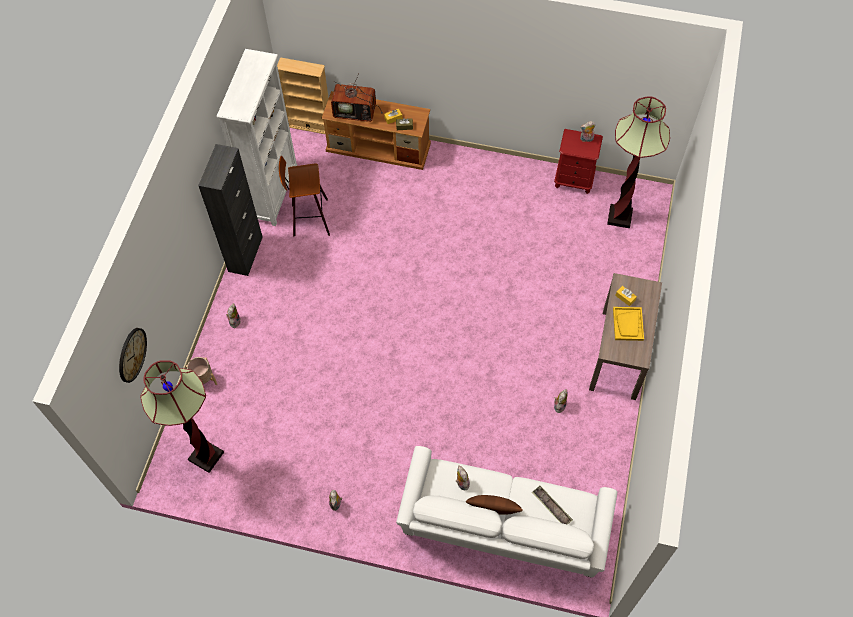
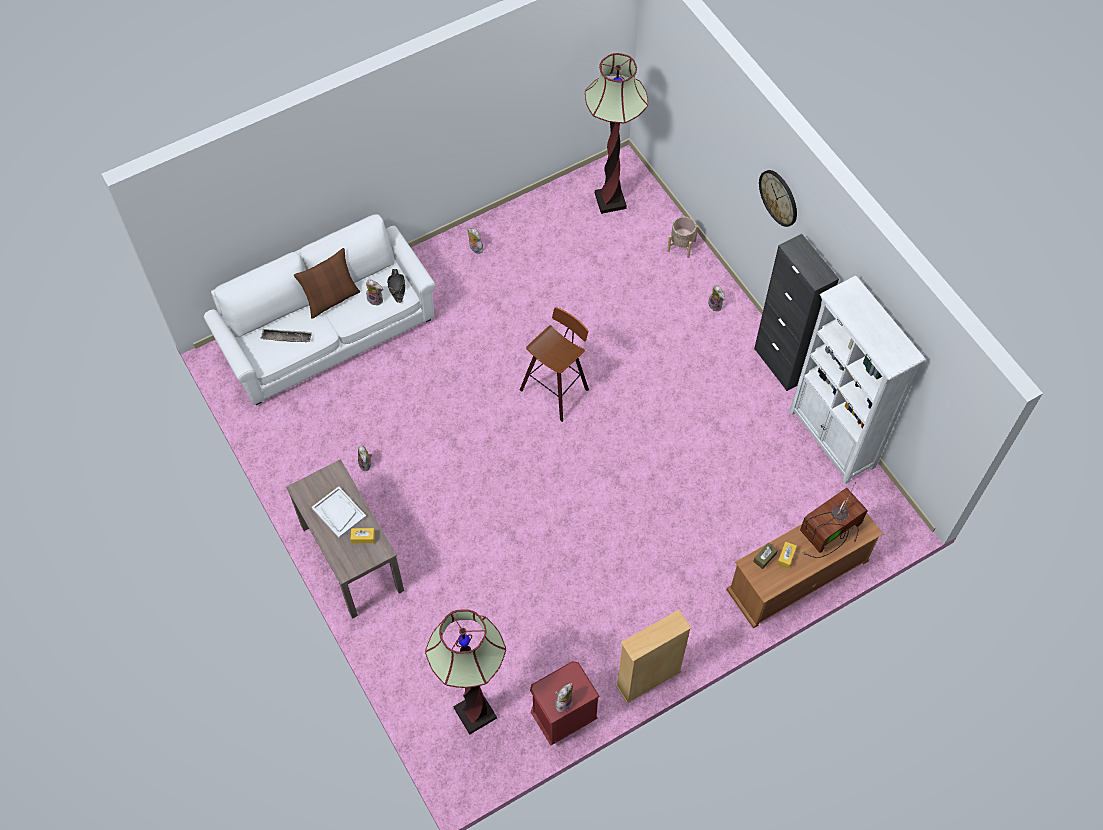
camera: 135 degrees right, 0 degrees up
wall clock [119,328,147,383] -> wall clock moved to [759,170,797,227]
beige bookcase [277,57,329,134] -> beige bookcase moved to [616,609,691,703]
stool [279,156,330,236] -> stool moved to [520,307,589,422]
yellow tray [613,307,644,341] -> white tray [312,486,366,539]
none -> black hat [387,269,405,303]

